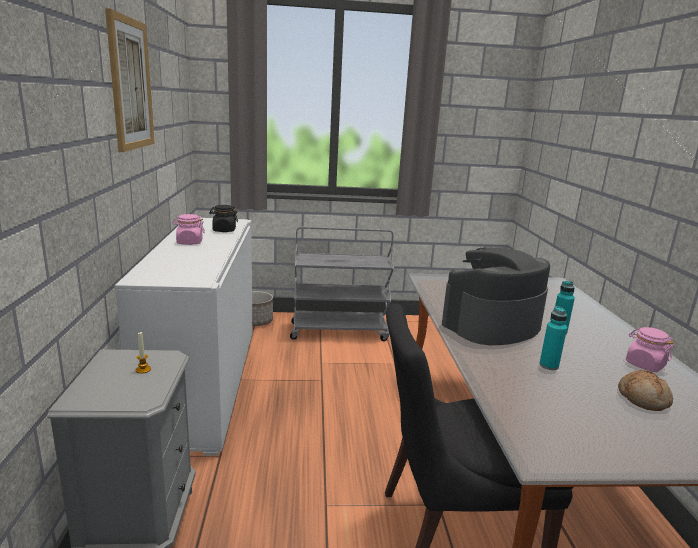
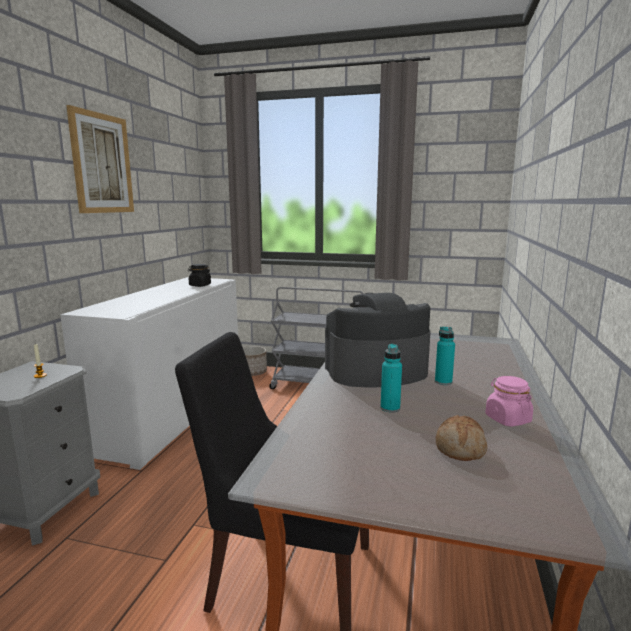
camera: 20 degrees right, 5 degrees down
pink jar [172,214,205,245] -> none

